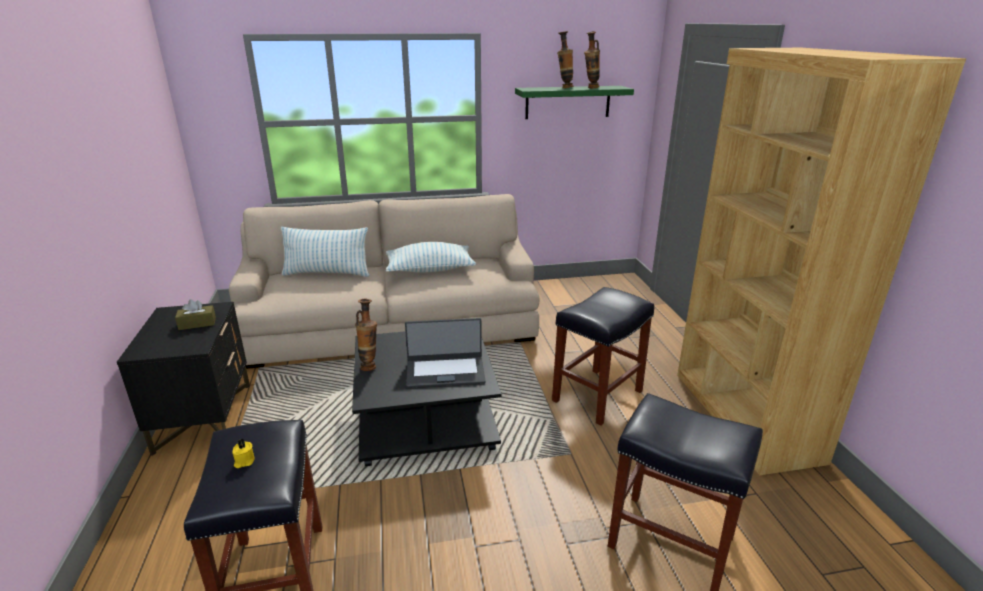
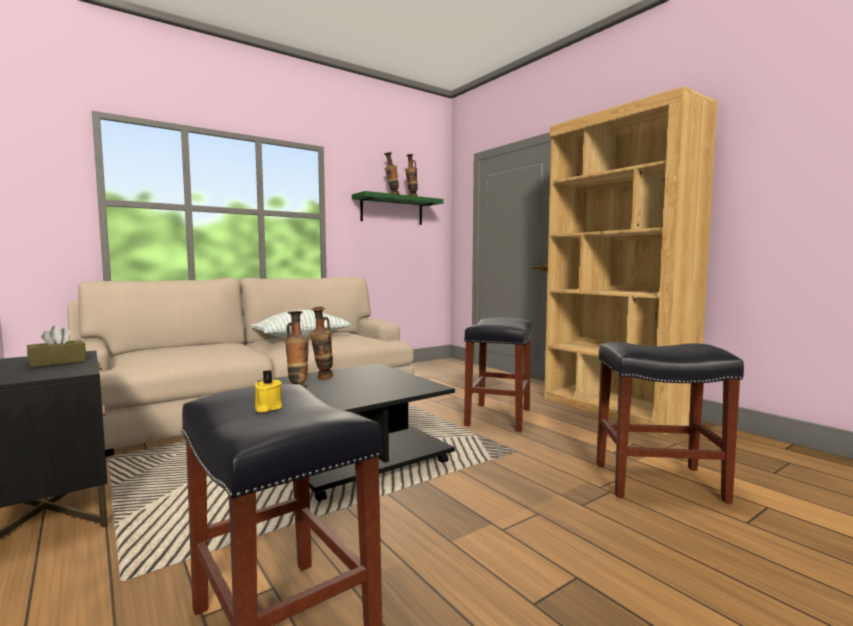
camera: 25 degrees left, 20 degrees down
pillow [281,227,369,277] -> none
laptop [405,318,486,388] -> none
none -> vase [310,307,333,380]

